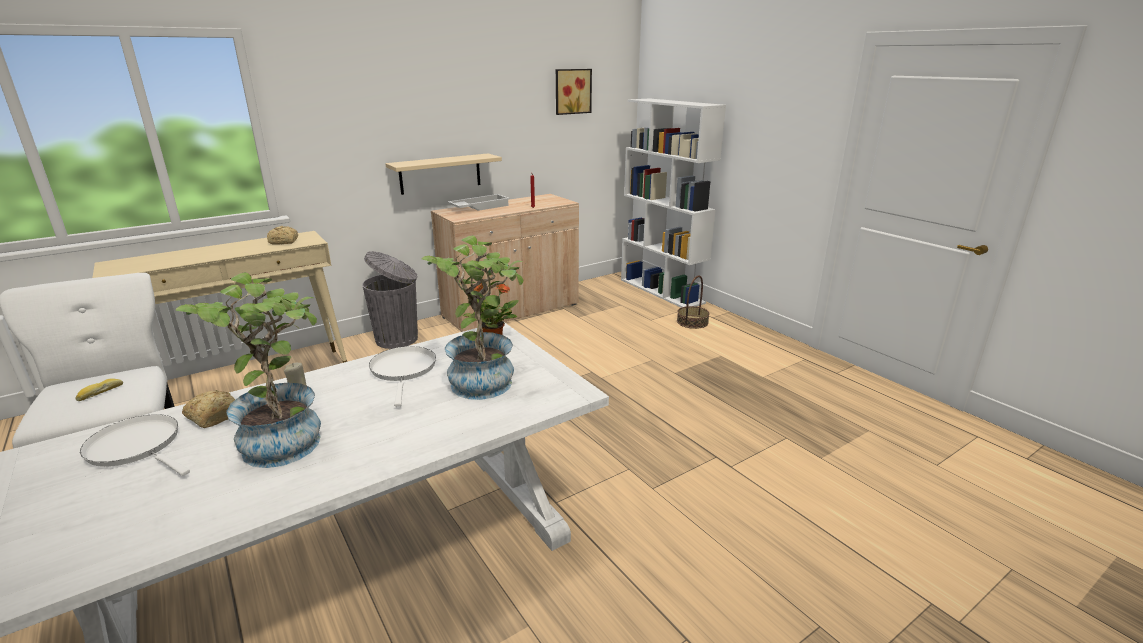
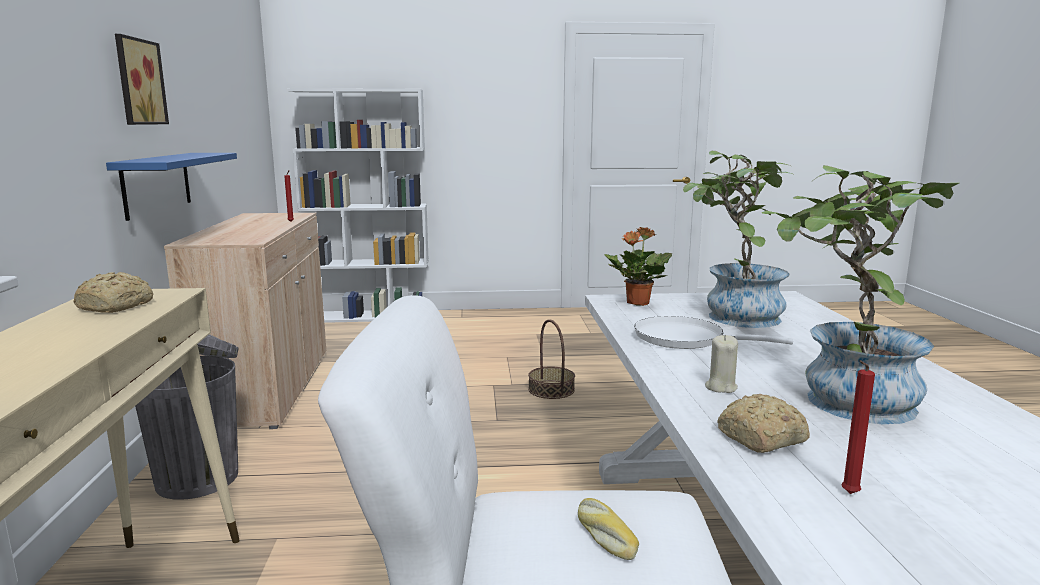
camera: 60 degrees left, 10 degrees down
white frying pan [80,414,190,476] -> red candle [841,360,875,494]
beige shelf [385,153,502,195] -> blue shelf [106,153,237,221]
white tray [448,194,510,211] -> none
picture [556,69,592,115] -> picture moved to [115,34,169,125]
basket [677,276,709,329] -> basket moved to [528,319,575,399]

